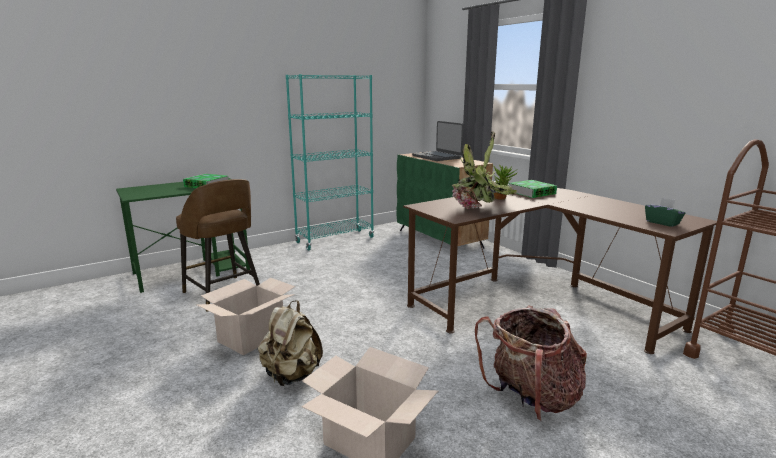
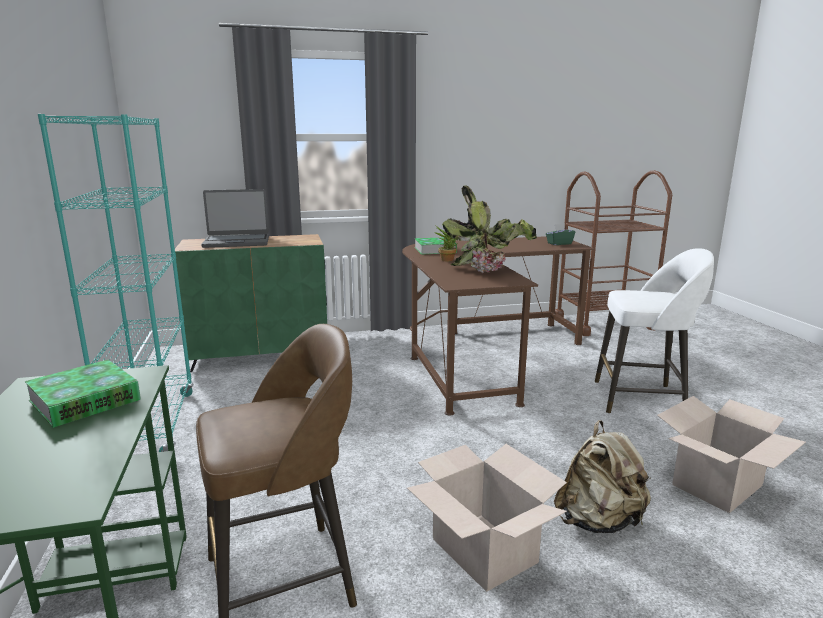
camera: 70 degrees left, 0 degrees up
backpack [475,305,587,421] -> white stool [595,248,714,413]

